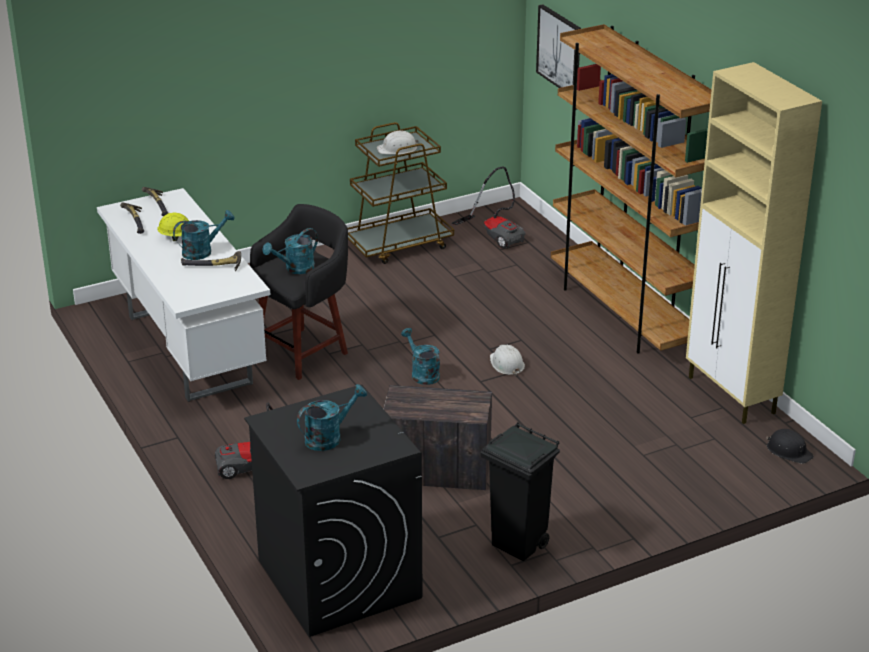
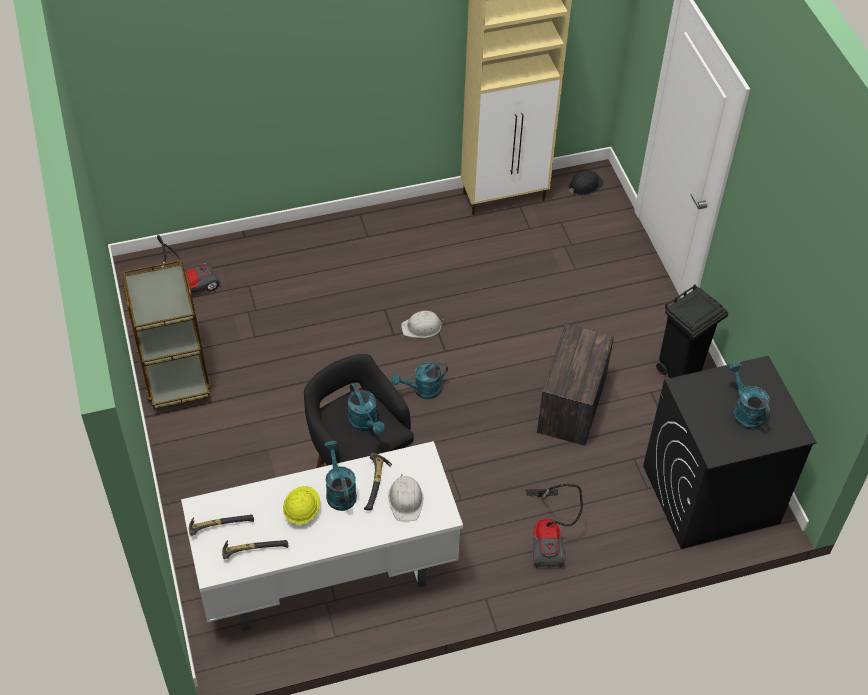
camera: 80 degrees left, 20 degrees up
white hard hat [377,130,419,155] -> white hard hat moved to [388,474,423,521]
picture [536,4,581,88] -> none
brown bookcase [551,24,712,354] -> none

